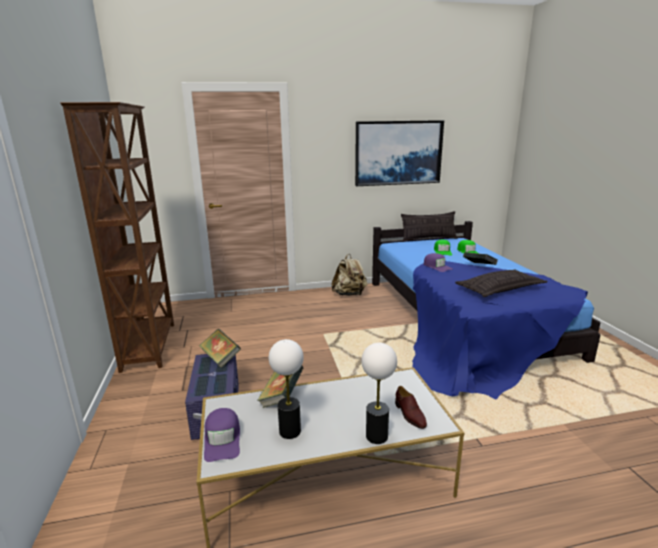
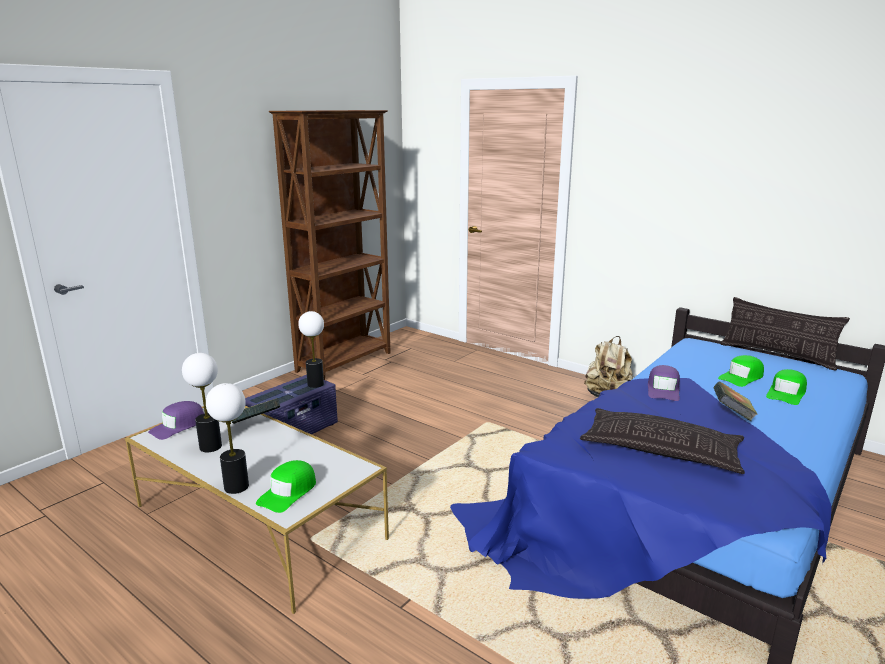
camera: 50 degrees right, 0 degrees up
book [199,329,241,368] -> table lamp [298,311,324,388]
picture [355,120,444,186] -> none
brown shoe [395,386,427,429] -> green cap [256,460,316,513]

